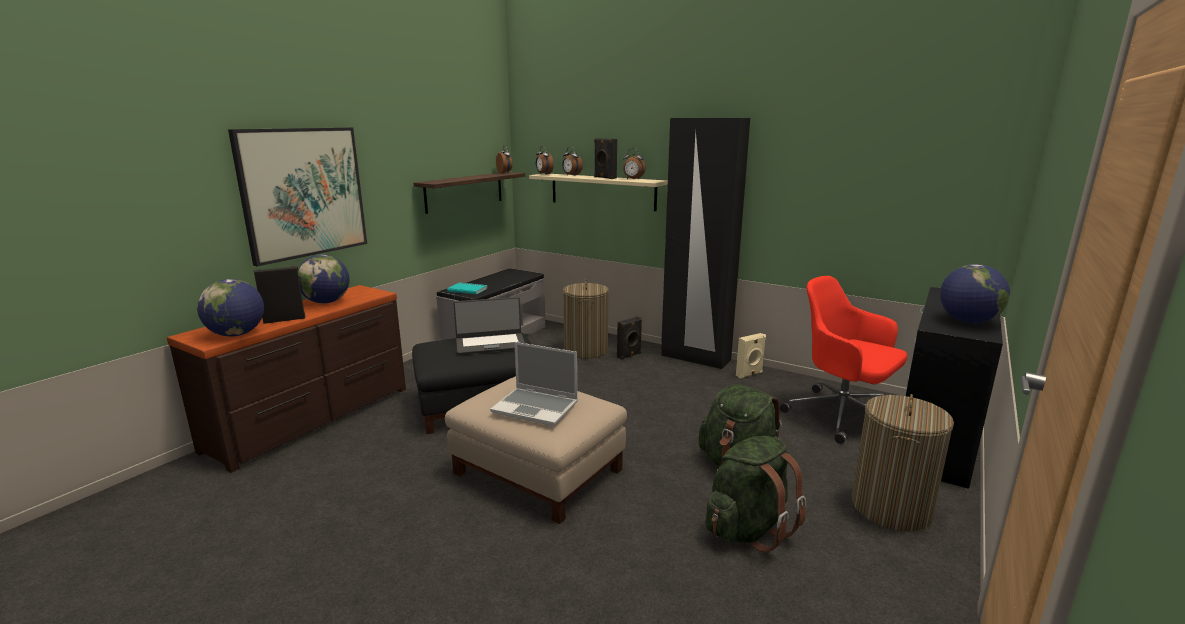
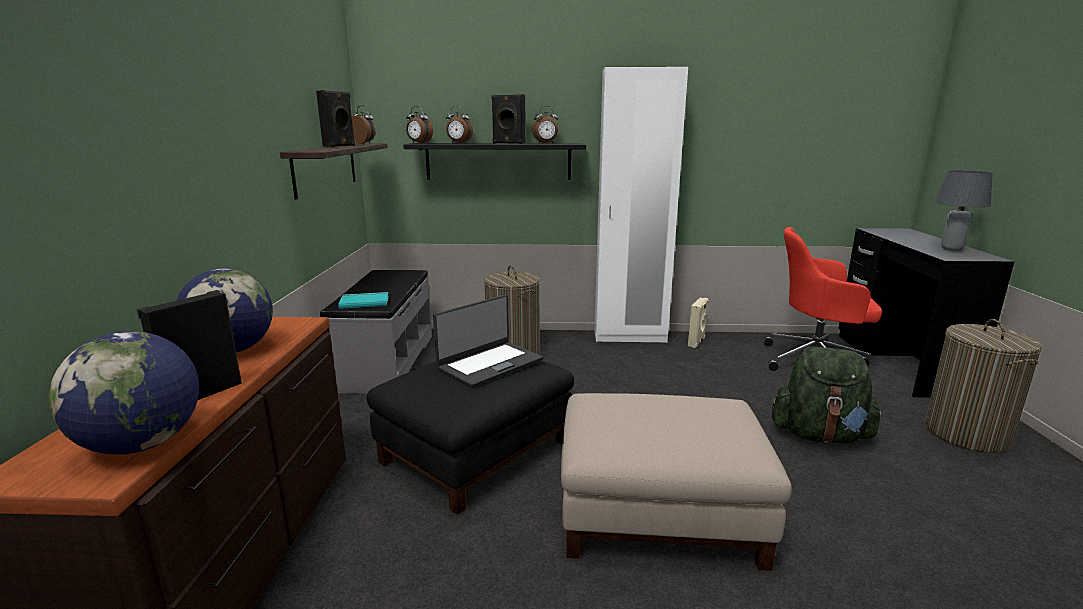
camera: 30 degrees left, 0 degrees up
picture [228,128,367,266] -> none
laptop [490,342,578,426] -> none
beige shelf [529,173,668,211] -> black shelf [403,143,586,180]
black speaker [617,316,642,360] -> black speaker moved to [316,90,355,147]
black wardrobe [661,118,750,369] -> white wardrobe [594,67,688,343]
green backpack [706,436,806,553] -> none
globe [940,264,1010,323] -> grey table lamp [935,170,993,251]

